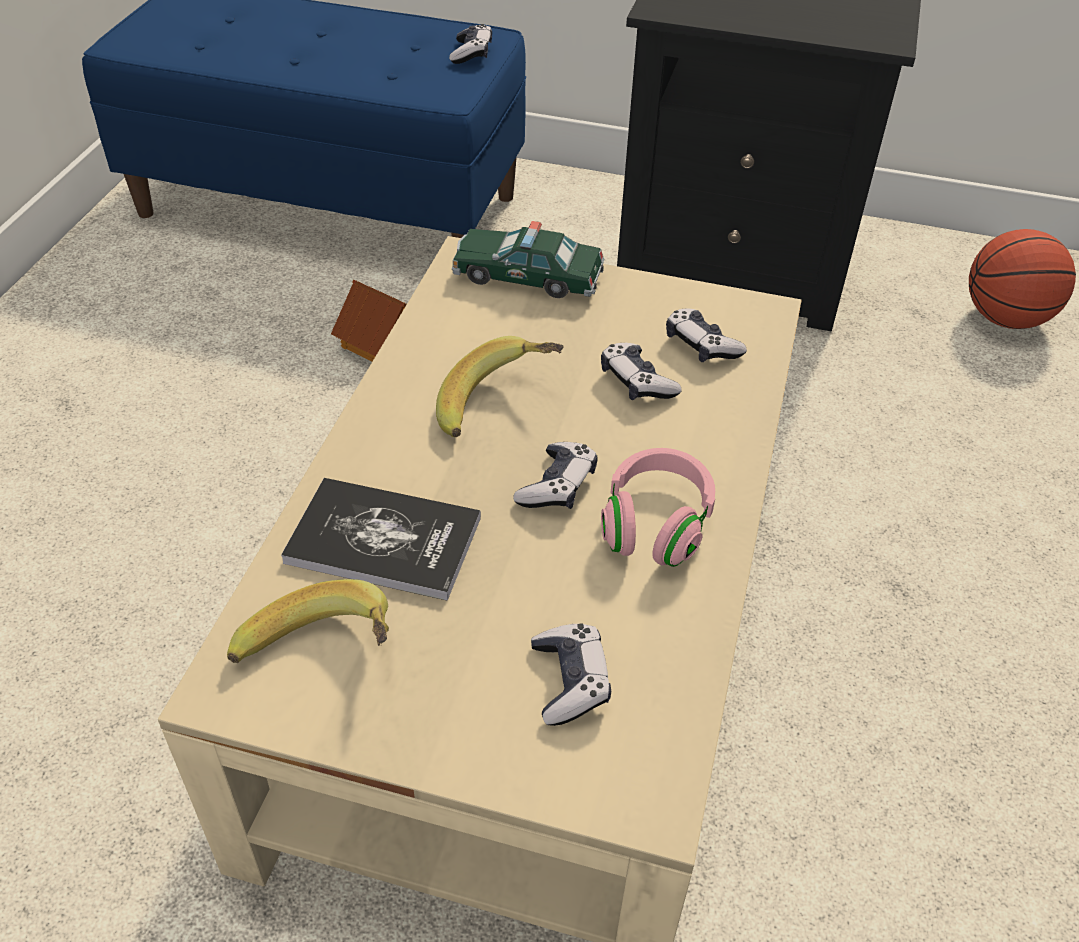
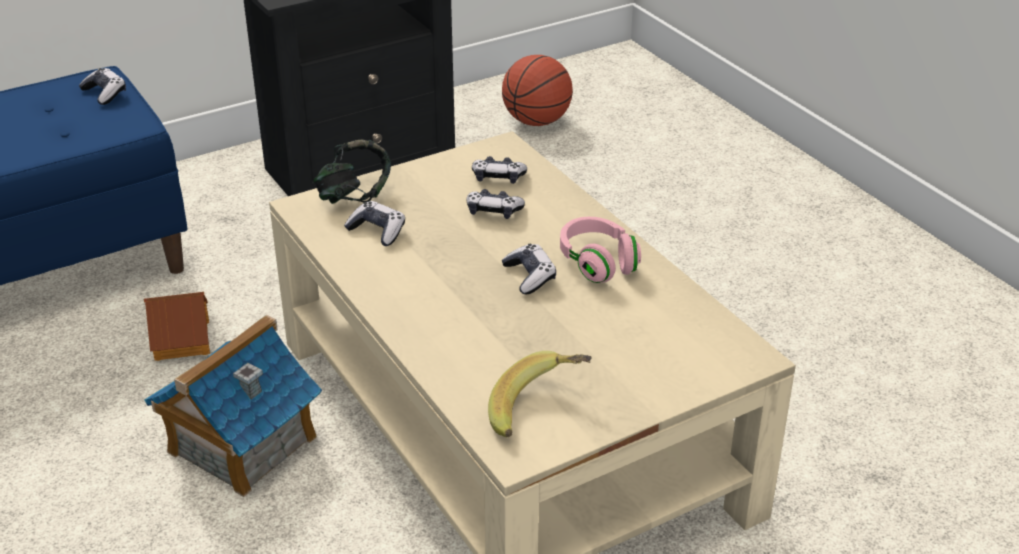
camera: 45 degrees left, 10 degrees down
book [281,478,481,601] -> none
banana [436,336,564,437] -> none
toy car [452,221,605,298] -> headphones [313,140,391,204]
game controller [531,624,611,726] -> game controller moved to [344,201,405,246]
none -> toy house [144,315,322,497]

